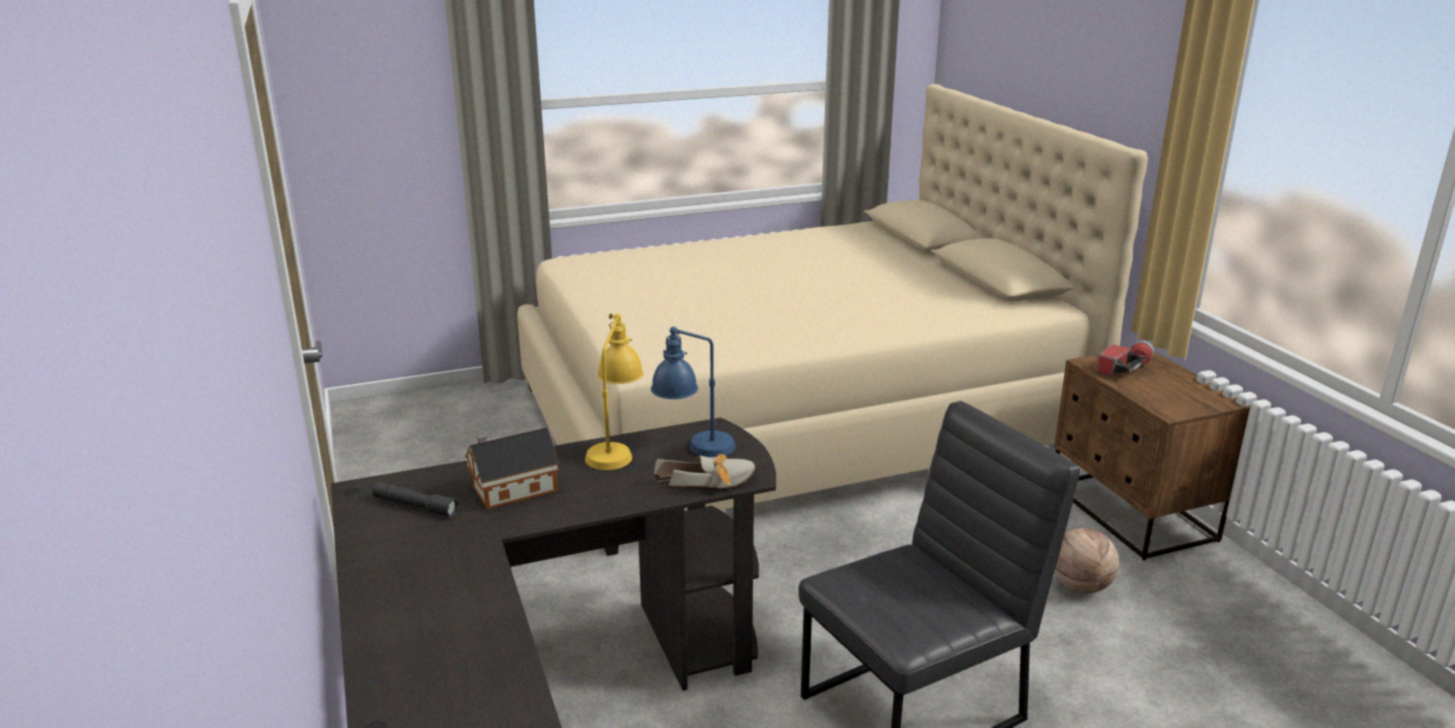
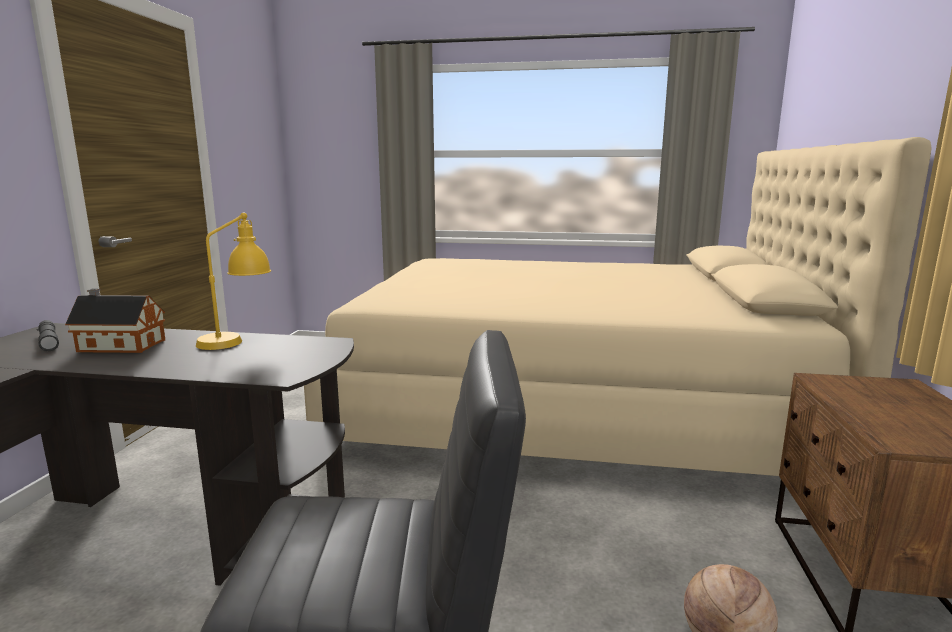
camera: 30 degrees right, 10 degrees down
blue table lamp [651,327,736,457] -> none
shoe [654,454,756,491] -> none
flashlight [1096,341,1154,377] -> none

